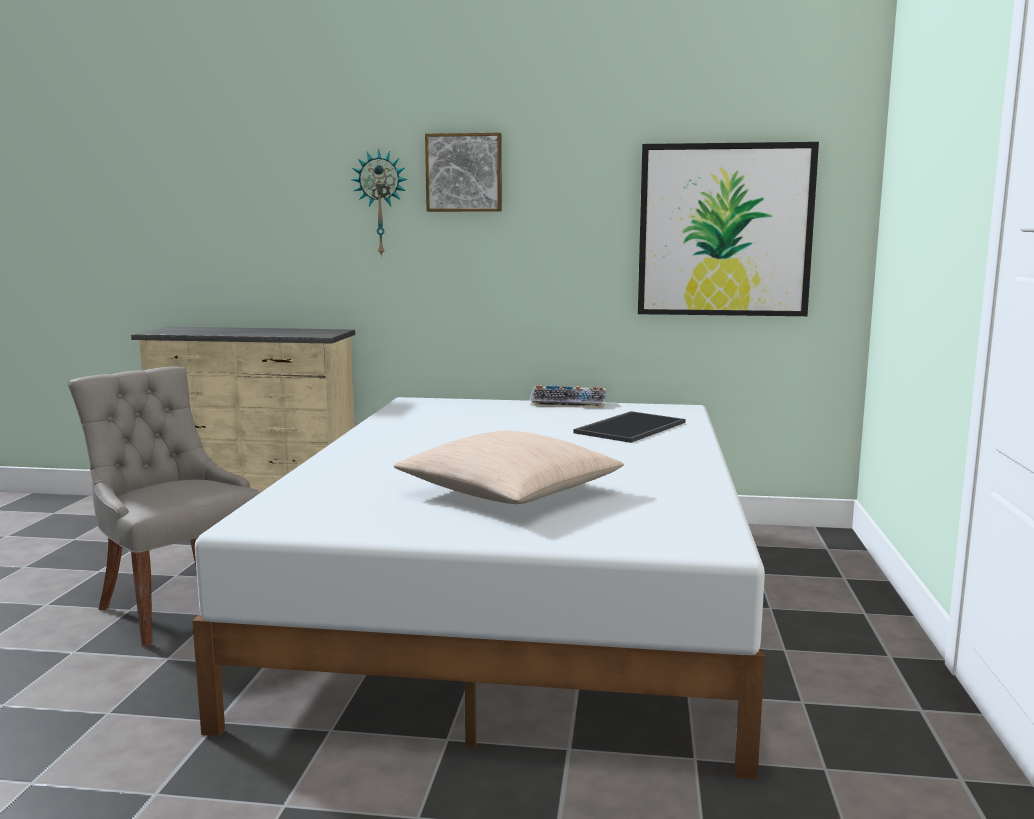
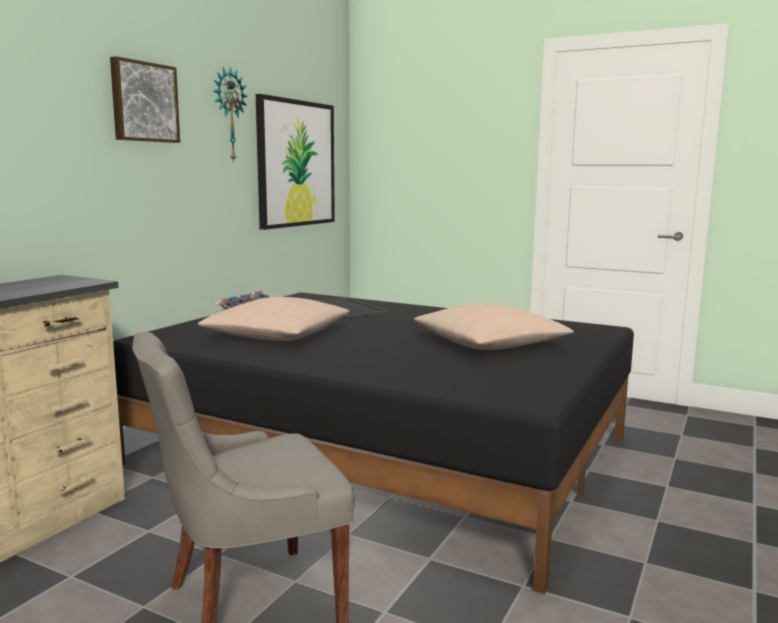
camera: 70 degrees left, 0 degrees up
white bed [192,397,765,780] -> black bed [113,292,634,594]
wall clock [351,149,408,257] -> wall clock moved to [214,66,248,163]
none -> beige pillow [198,297,350,341]

